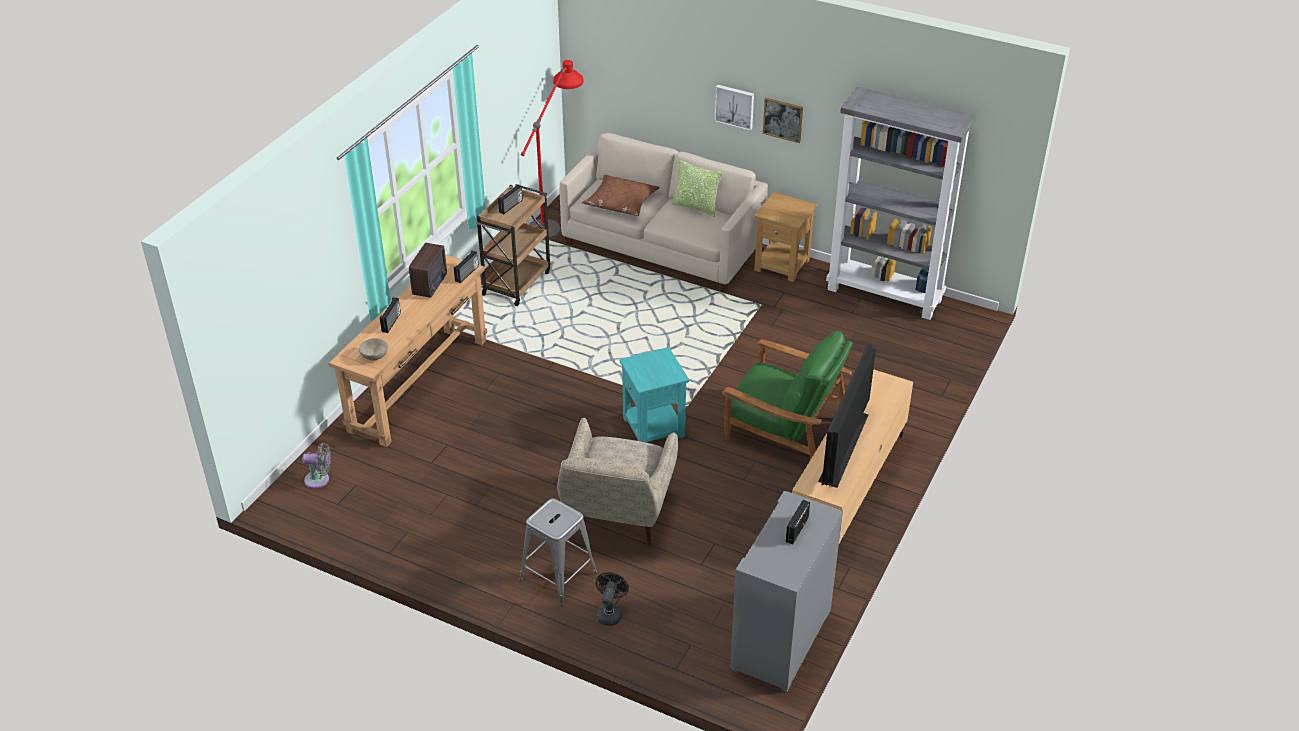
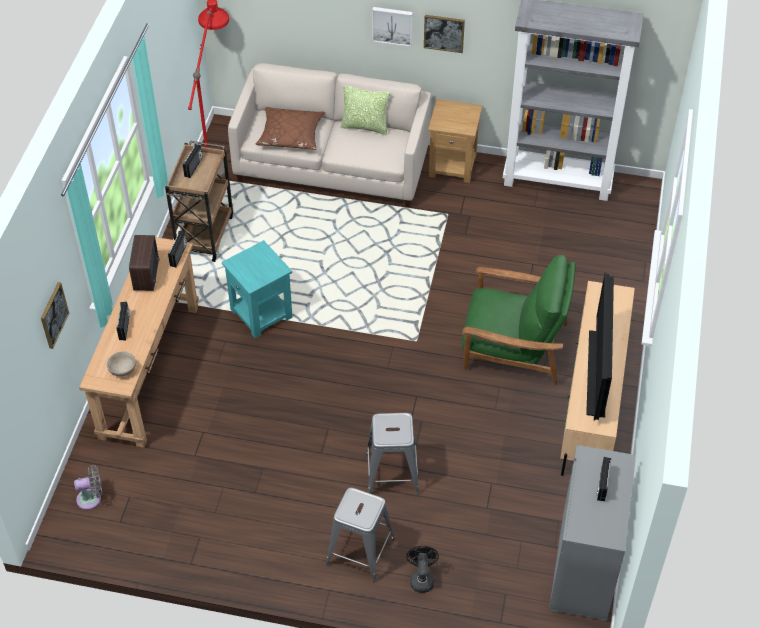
camera: 15 degrees left, 10 degrees up
beige armchair [557,418,678,545] -> grey stool [366,413,420,495]
turquoise side table [619,347,689,443] -> turquoise side table moved to [222,240,293,338]
none -> picture [41,282,69,349]

